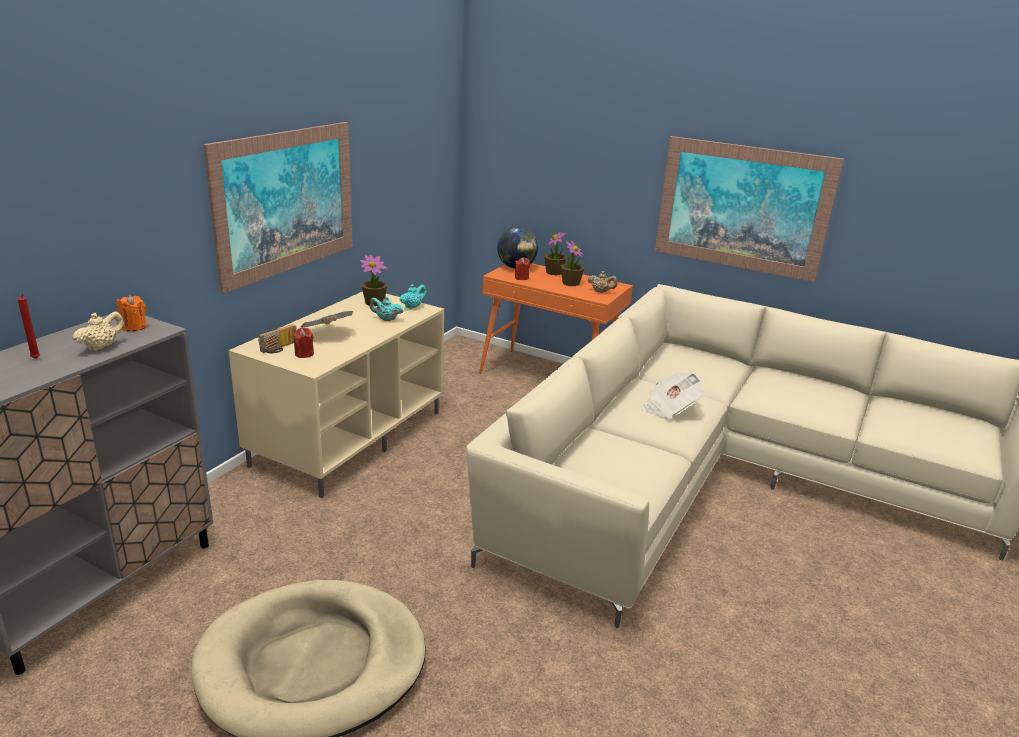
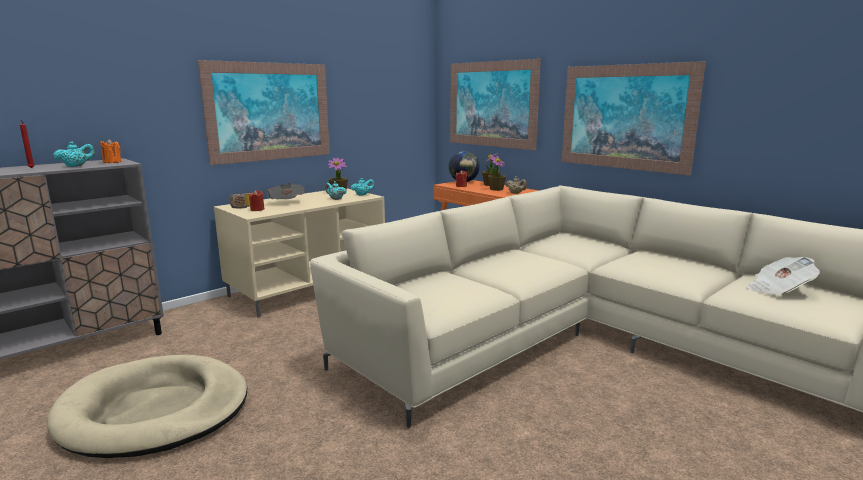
camera: 20 degrees right, 10 degrees down
beige teapot [73,311,124,351] -> turquoise teapot [53,141,95,167]
newspaper [641,372,704,419] -> newspaper moved to [746,257,820,296]
none -> picture [450,59,541,150]

